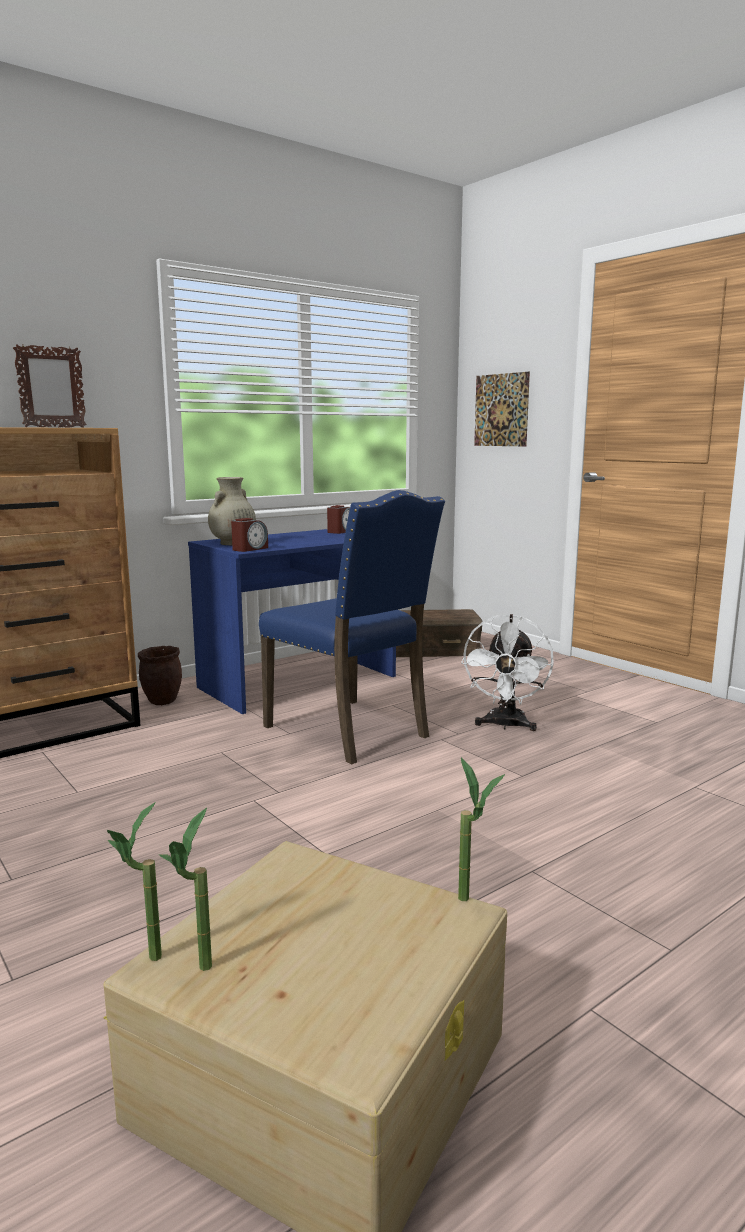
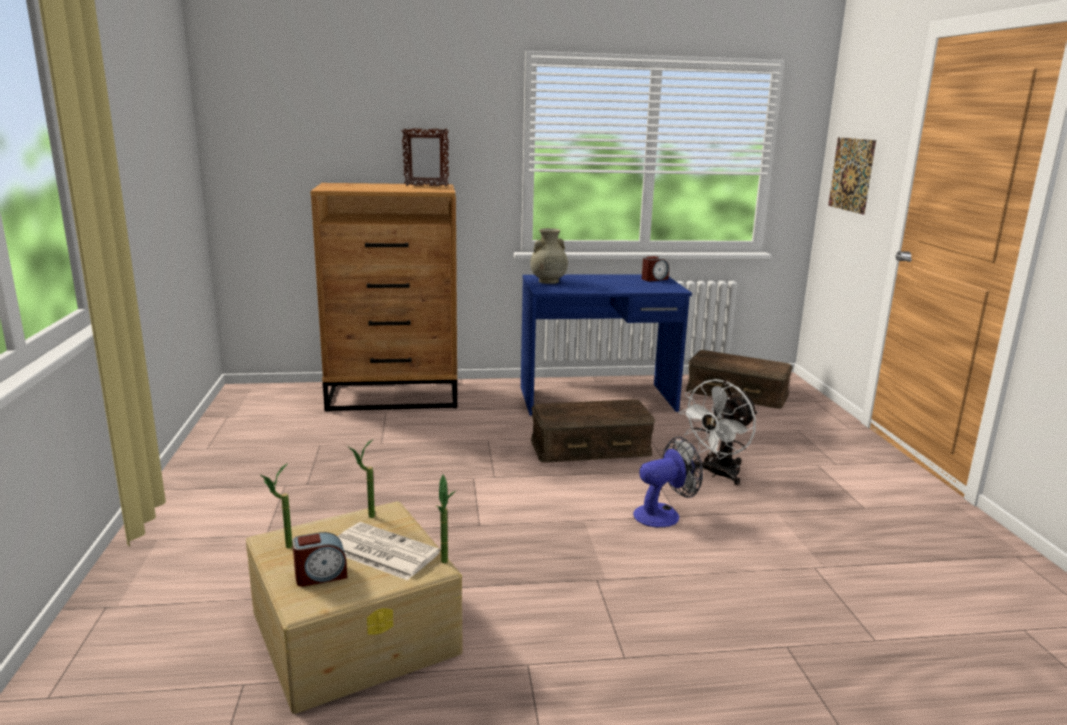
camera: 30 degrees right, 5 degrees up
potted plant [107,802,162,961] -> potted plant moved to [347,439,375,518]
brown planter [138,646,182,705] -> none
alarm clock [231,518,268,552] -> alarm clock moved to [292,532,347,587]
blue chair [259,490,445,765] -> brown storage box [531,399,655,463]
none -> newspaper [337,522,440,580]
none -> fan [633,437,703,527]

